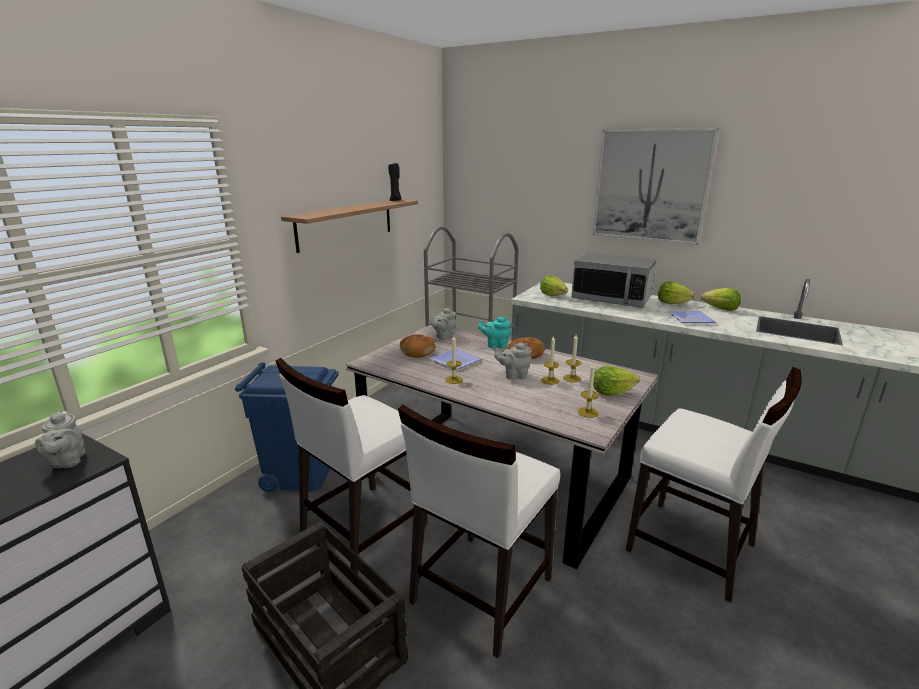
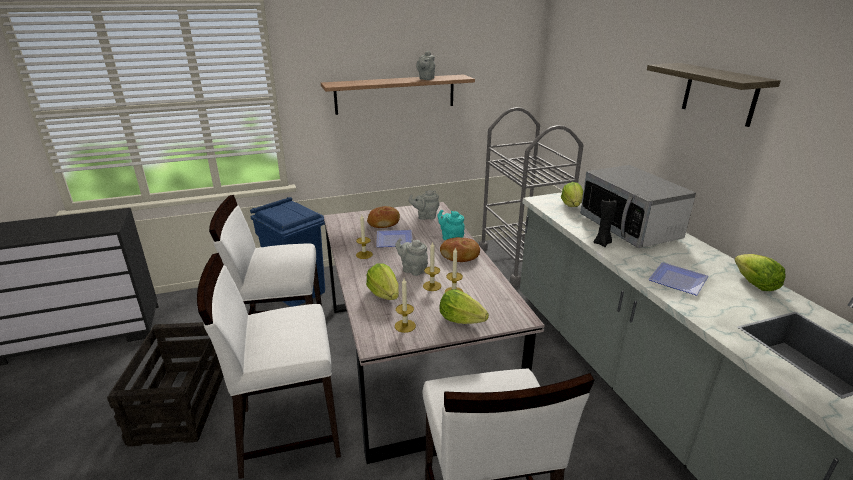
camera: 40 degrees right, 5 degrees up
grey teapot [35,410,86,468] -> grey teapot moved to [416,51,435,80]
black candle [388,163,402,201] -> black candle moved to [594,200,617,247]
picture [593,129,719,245] -> shelf [647,63,781,127]
lettuce [658,281,695,304] -> lettuce moved to [366,263,399,300]

